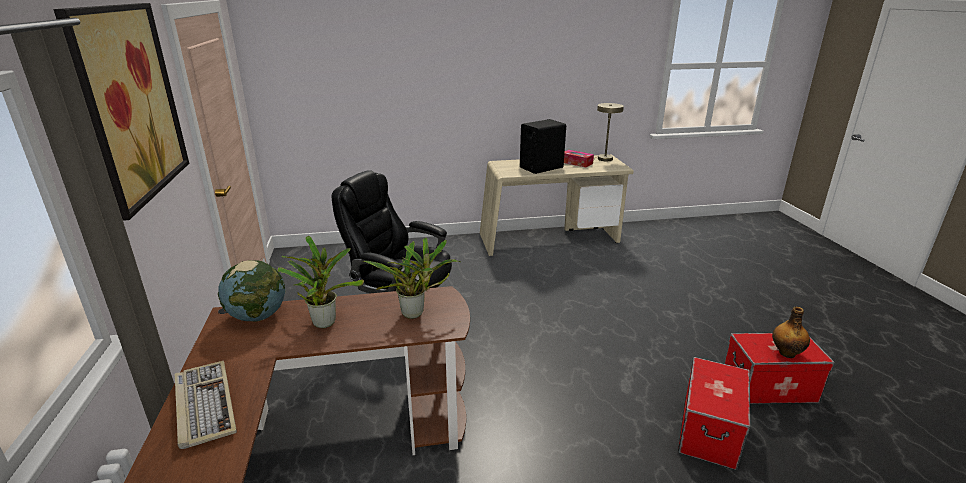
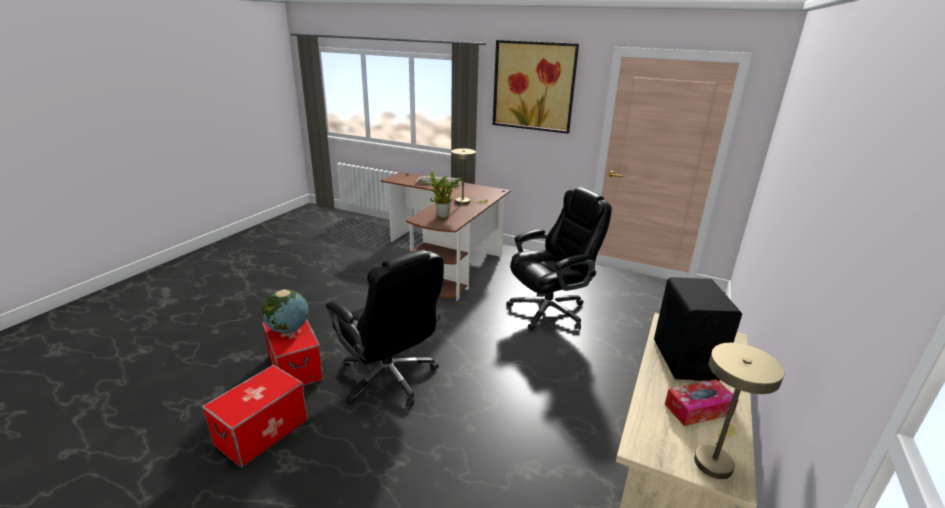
camera: 125 degrees right, 0 degrees up
globe [218,260,286,322] -> globe moved to [262,289,308,333]
potted plant [278,236,364,328] -> beige table lamp [451,148,489,205]
bottle [772,307,810,358] -> none
none -> black office chair [326,250,444,407]

